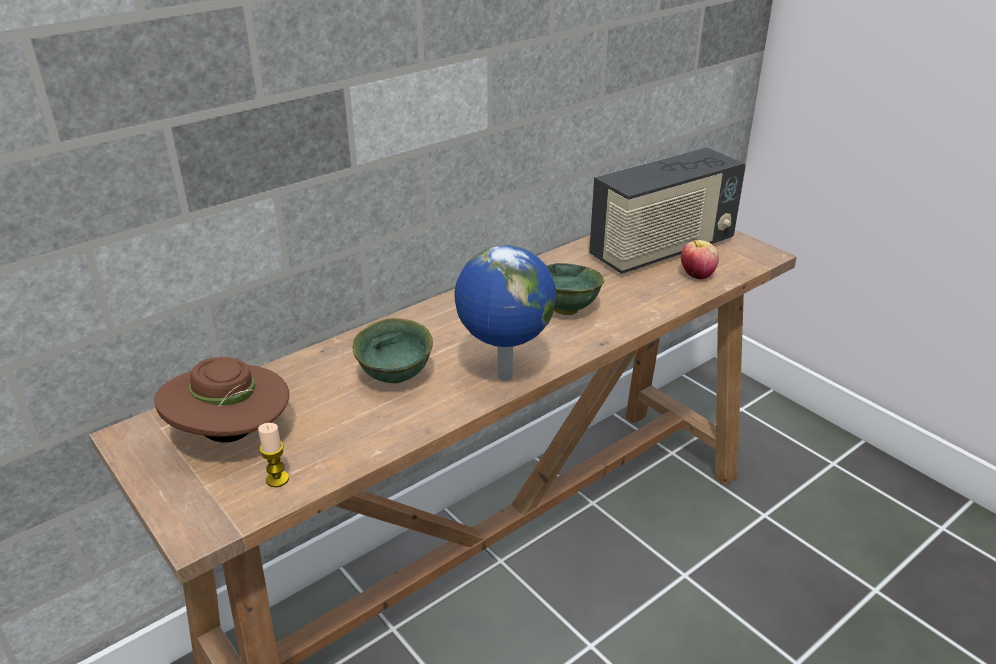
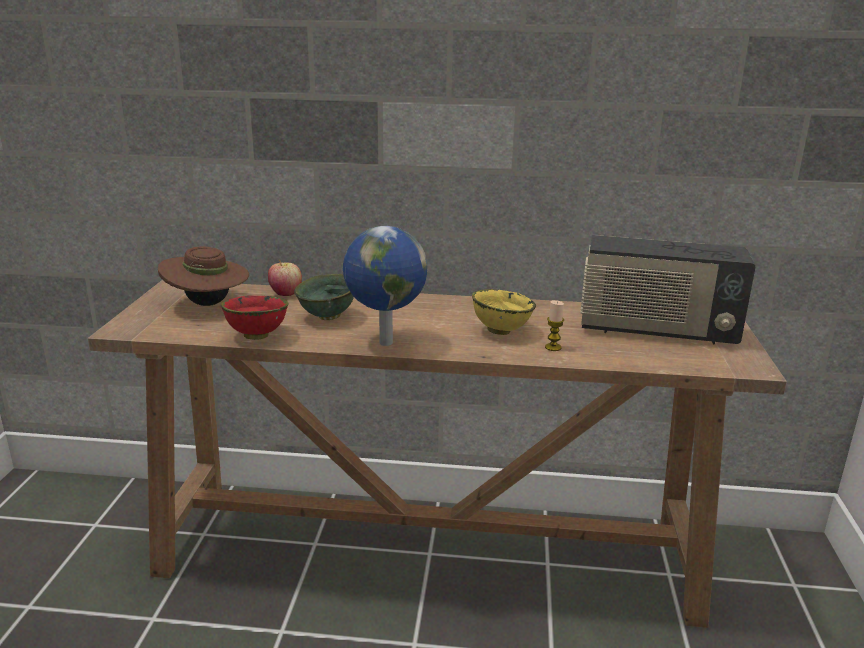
camera: 45 degrees right, 10 degrees down
candle [258,423,289,487] -> candle moved to [545,300,564,351]
green bowl [546,263,604,315] -> yellow bowl [472,289,536,335]
apple [681,240,719,280] -> apple moved to [268,260,302,296]
none -> red bowl [221,296,289,340]

